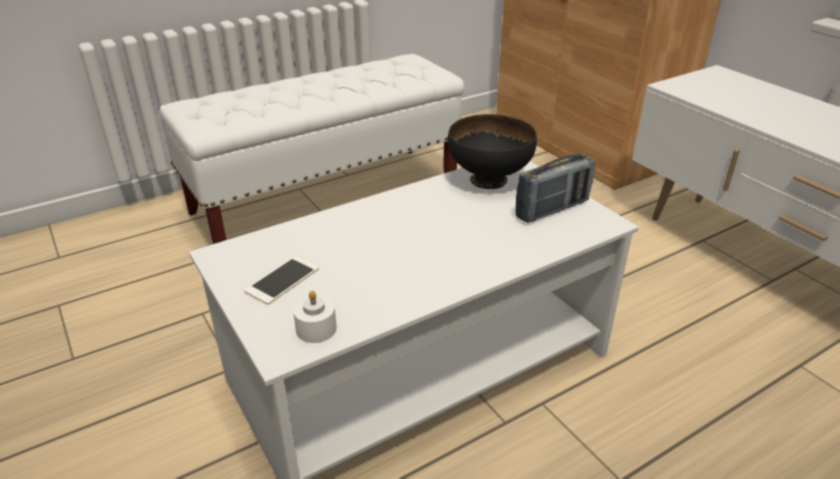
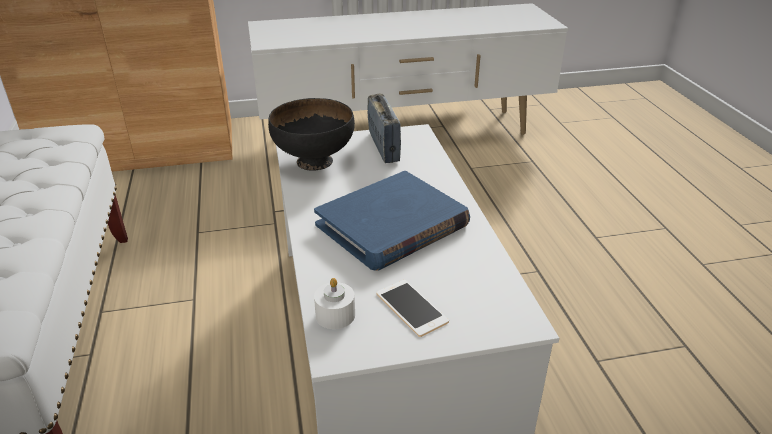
camera: 70 degrees left, 0 degrees up
white candle [293,291,337,343] -> white candle moved to [314,278,355,329]
none -> blue book [314,171,470,271]

